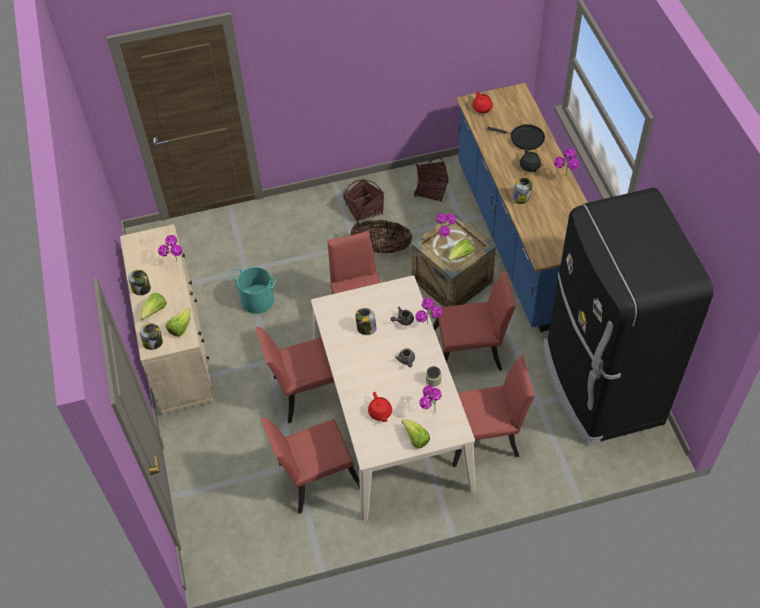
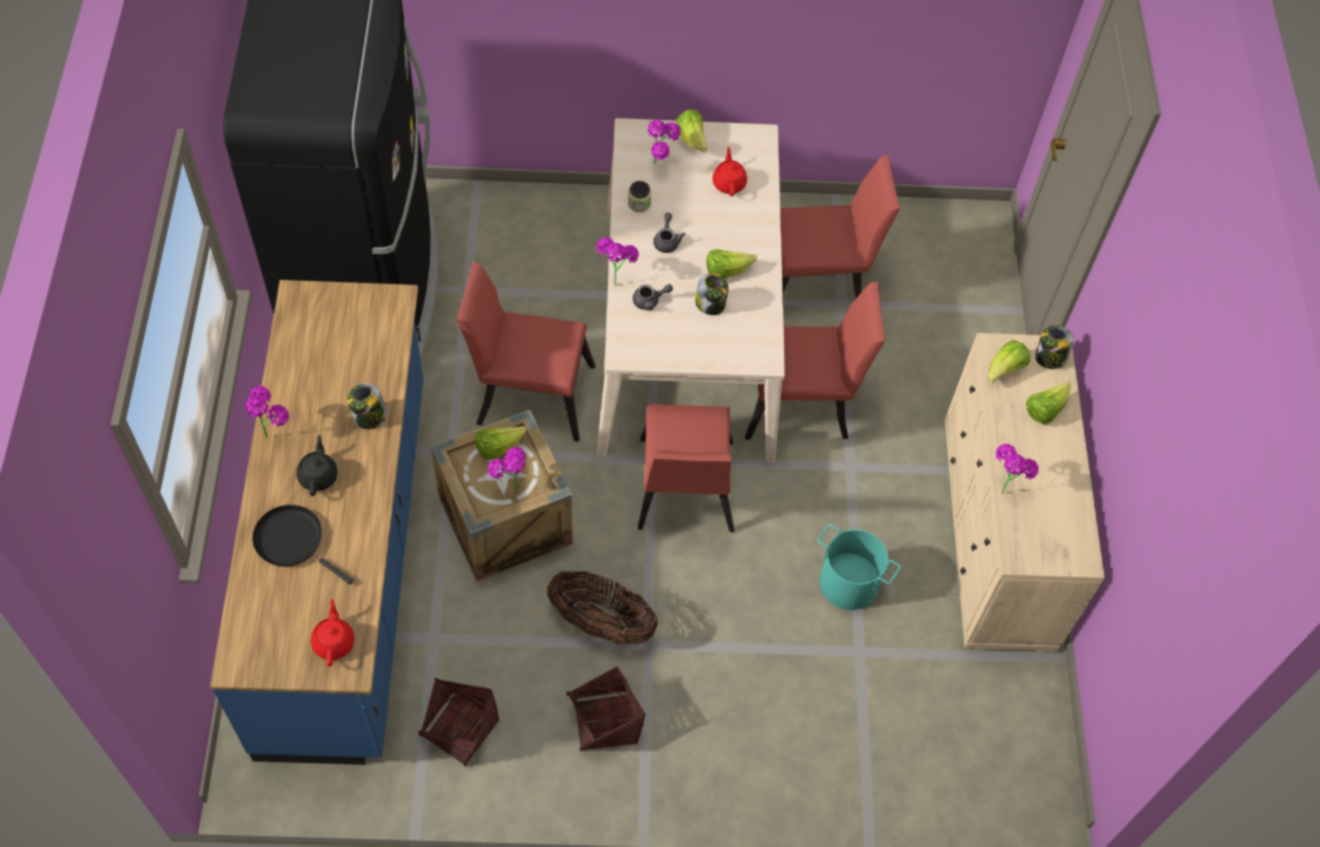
camera: 170 degrees left, 5 degrees up
jar [128,270,151,295] -> none
red chair [452,356,535,467] -> none
none -> lettuce [706,249,757,279]

